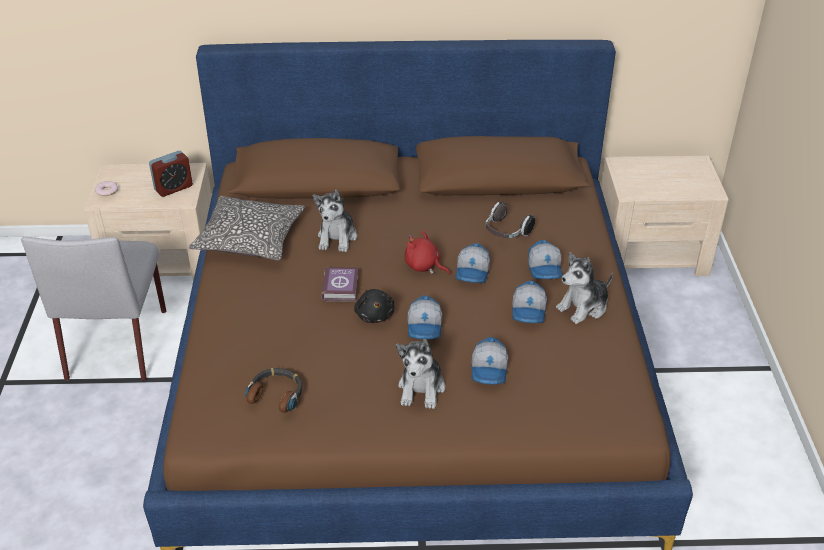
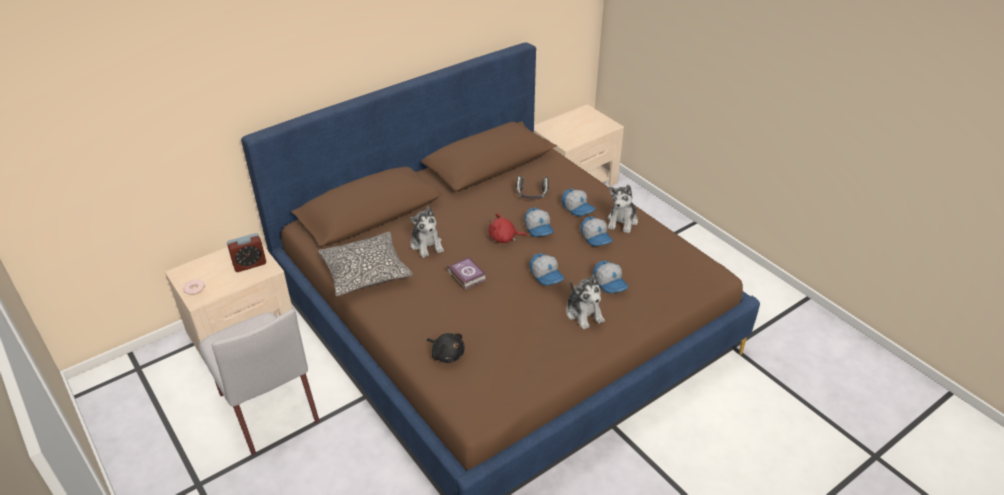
camera: 35 degrees left, 0 degrees up
alarm clock [149,151,193,197] -> alarm clock turned 45 degrees clockwise [227,233,266,272]
headphones [245,368,302,413] -> none
black plush toy [354,289,394,323] -> black plush toy moved to [427,333,465,363]

